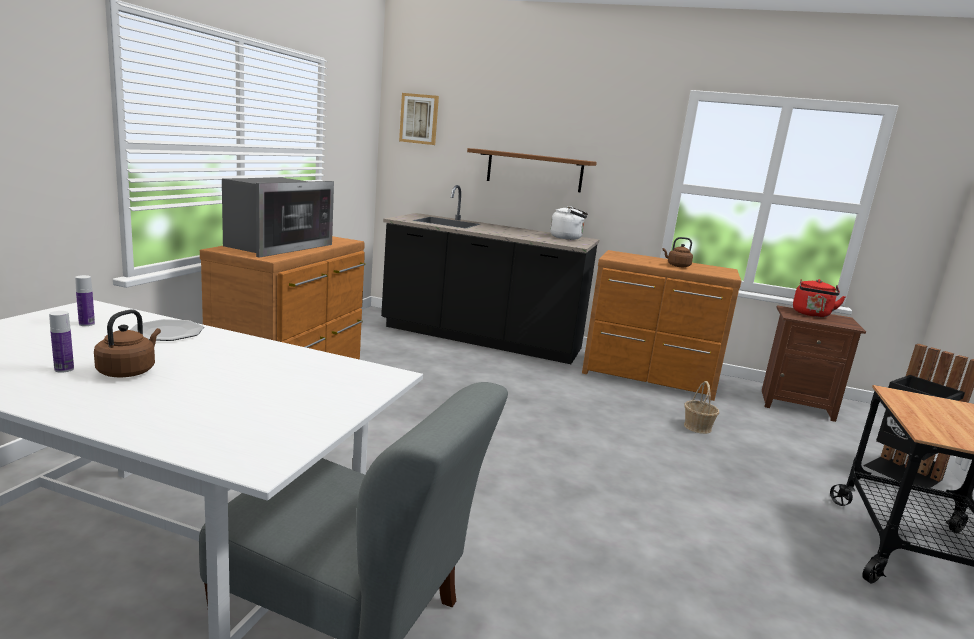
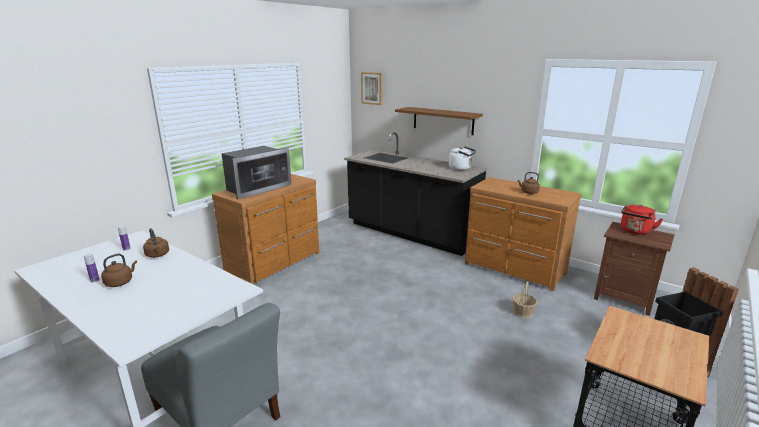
camera: 20 degrees right, 5 degrees up
plate [130,319,204,341] -> brown kettle [143,228,169,258]

